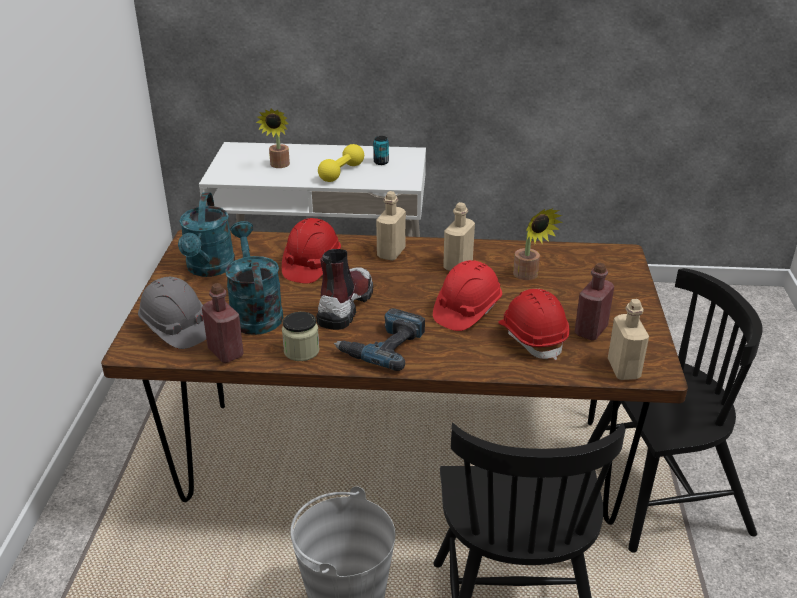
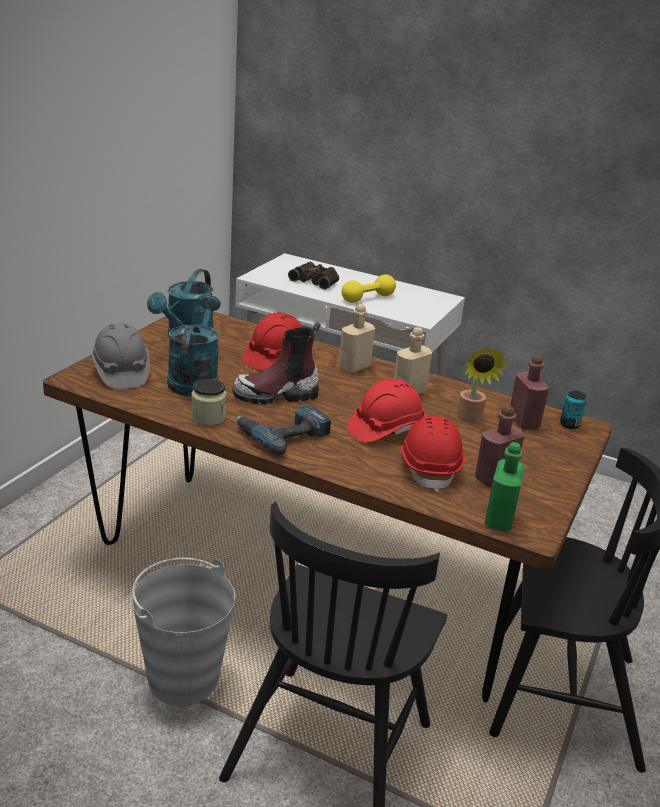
camera: 20 degrees right, 5 degrees down
red bottle [202,283,244,363] -> red bottle moved to [510,355,549,430]
potted plant [256,108,290,168] -> binoculars [288,262,339,290]
boot [316,249,374,330] -> boot turned 150 degrees counterclockwise [233,322,321,405]
can [373,136,389,165] -> can moved to [560,390,586,429]
beige bottle [608,299,649,380] -> green bottle [484,442,525,531]

